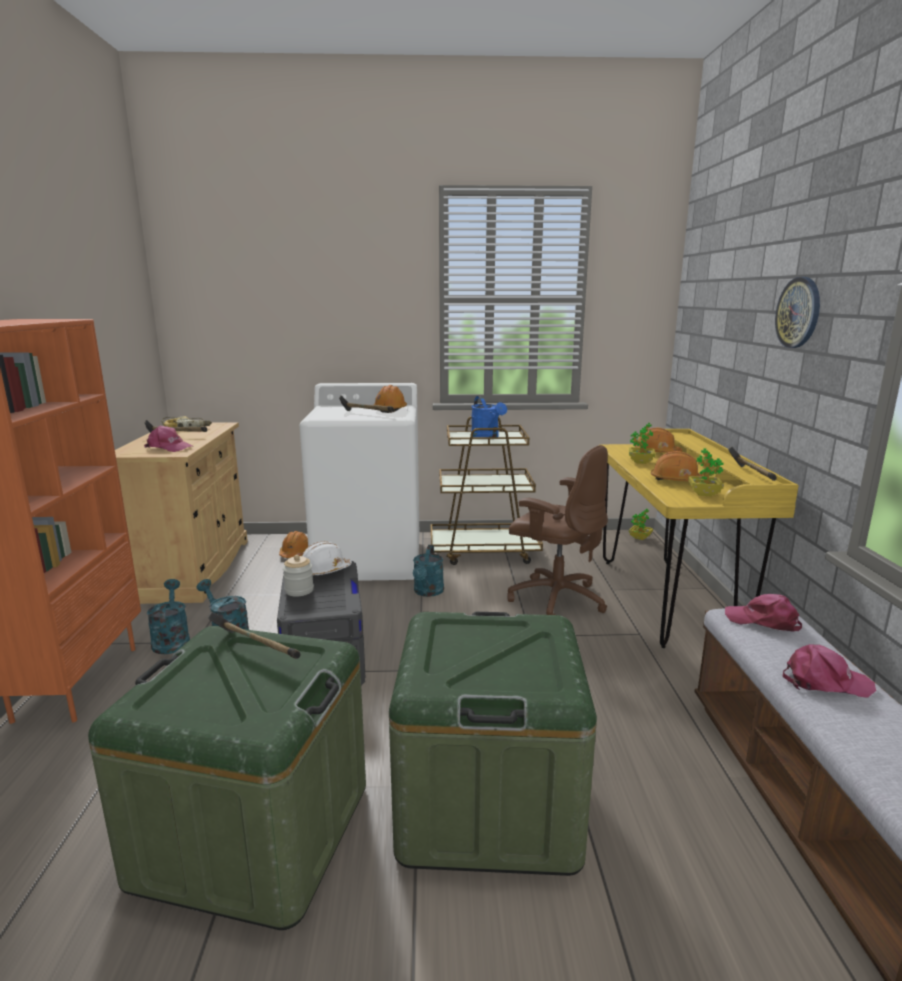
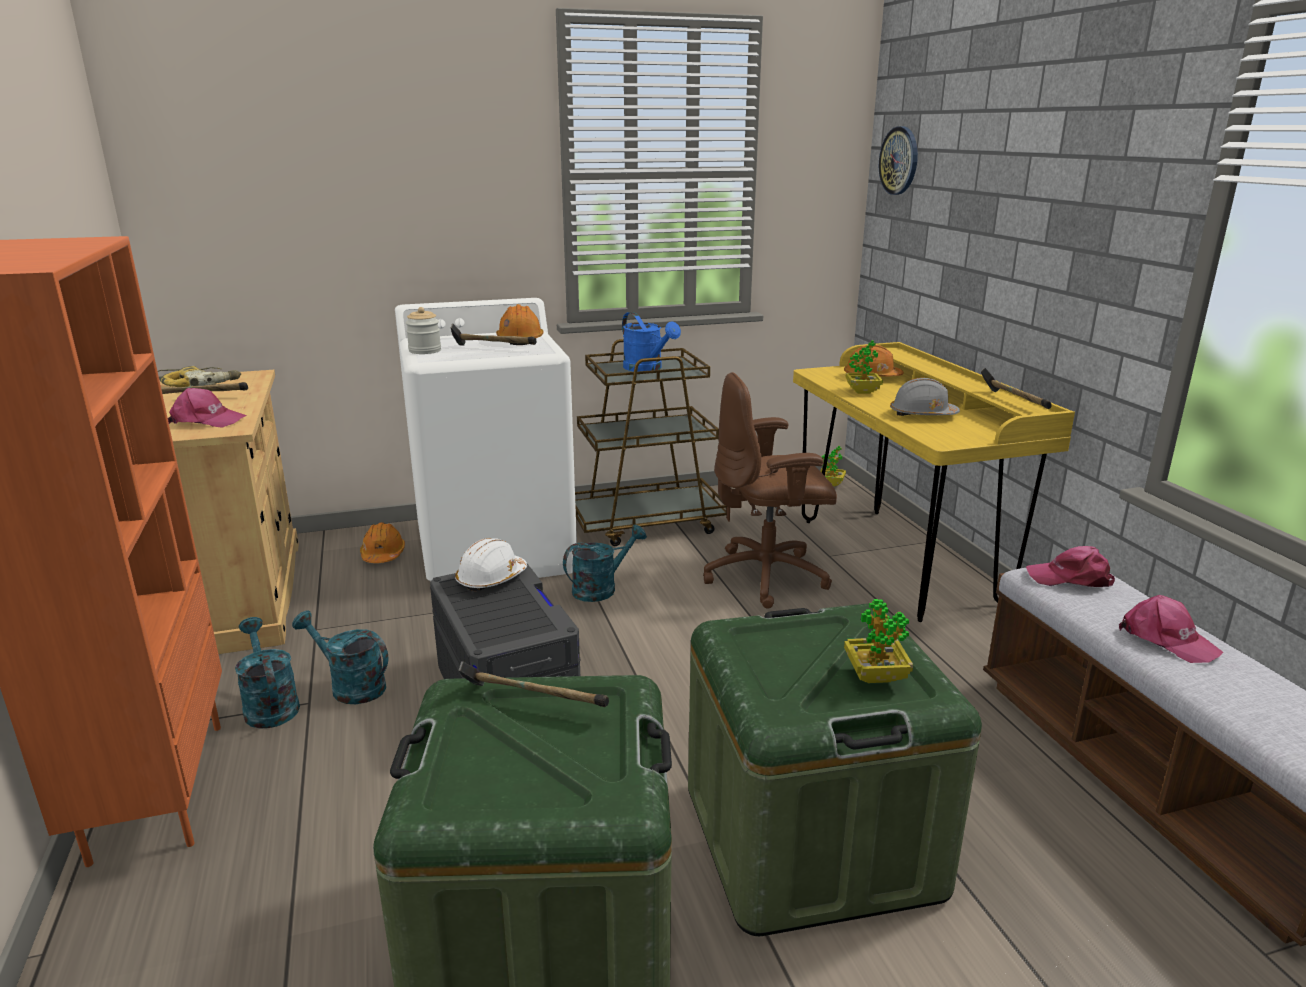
camera: 15 degrees left, 5 degrees up
jar [283,555,314,597] -> jar moved to [406,307,441,354]
turquoise watering can [413,545,444,597] -> turquoise watering can turned 120 degrees counterclockwise [563,525,647,602]
brown office chair [507,445,608,615] -> brown office chair turned 150 degrees clockwise [703,372,837,609]
orange hard hat [651,451,704,481] -> grey hard hat [890,378,960,416]
potted plant [688,448,724,496] -> potted plant moved to [844,599,913,683]
wall clock [775,277,820,348] -> wall clock moved to [879,127,918,195]
pink cap [783,644,876,698] -> pink cap turned 60 degrees clockwise [1119,595,1223,663]

